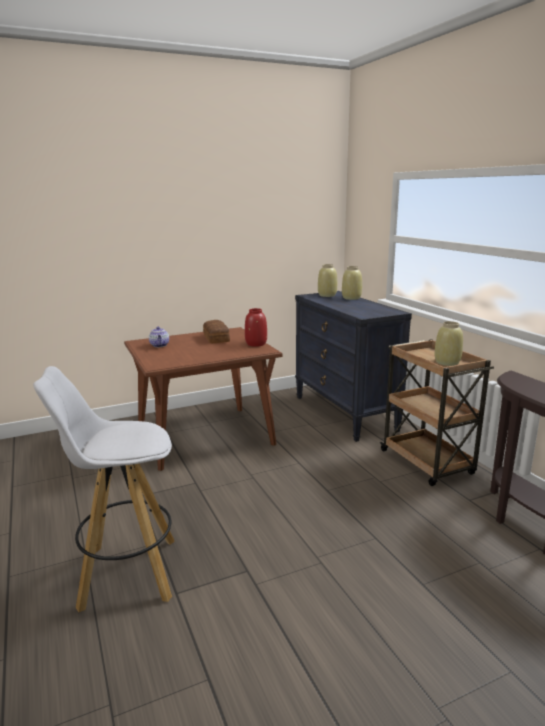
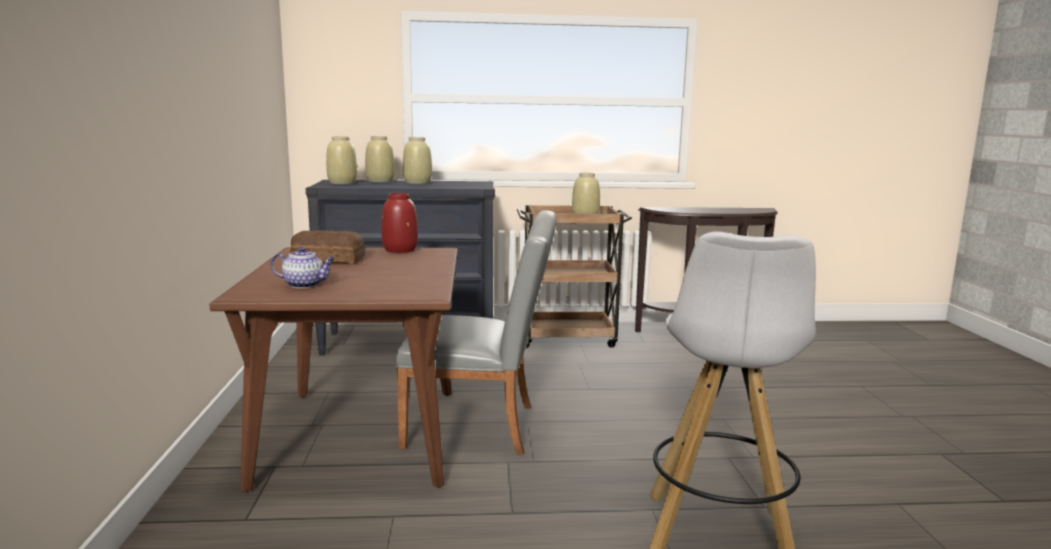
camera: 70 degrees left, 5 degrees down
none -> grey chair [396,210,557,455]
none -> beige vase [403,137,432,184]

